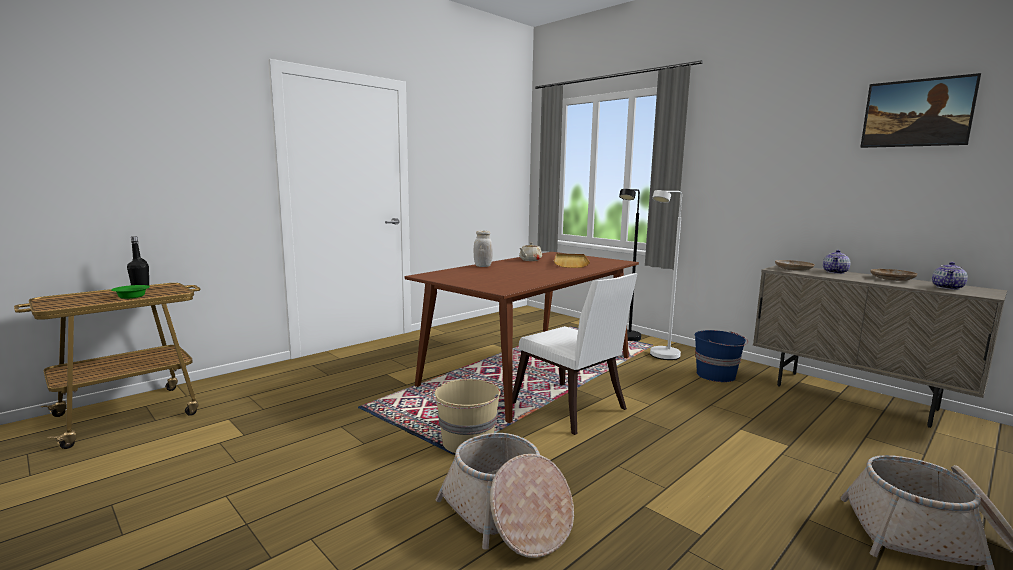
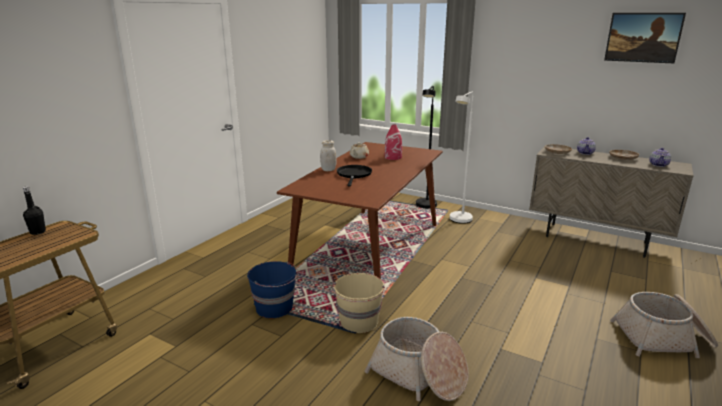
camera: 15 degrees left, 10 degrees up
green bowl [112,285,150,299] -> none
white chair [512,273,638,435] -> none
beige tray [554,253,590,268] -> red vase [385,124,402,160]
blue bucket [695,330,748,382] -> blue bucket moved to [247,261,298,318]
none -> black frying pan [337,165,372,186]

